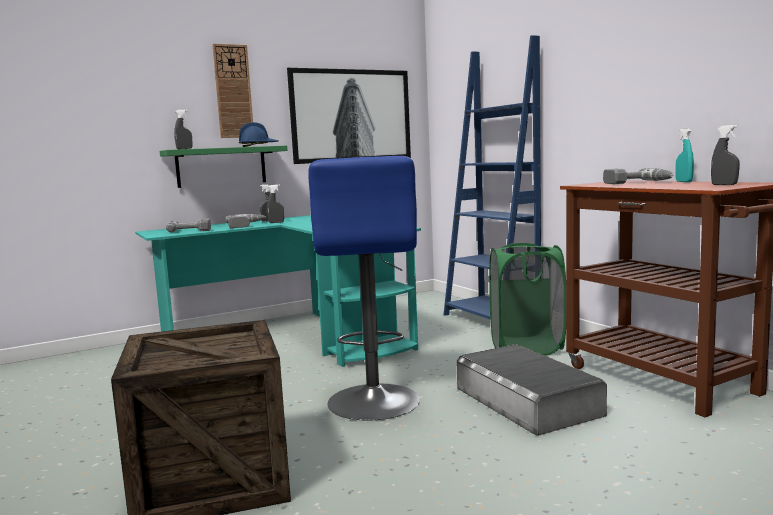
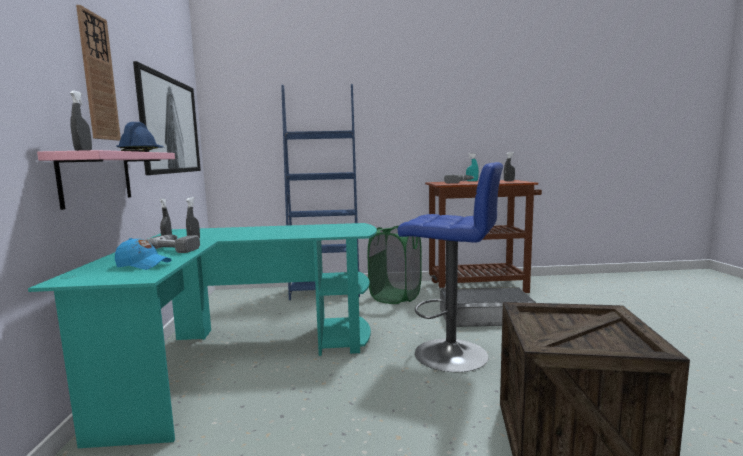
camera: 65 degrees left, 0 degrees up
green shelf [160,145,288,188] -> pink shelf [37,150,175,210]
power drill [166,218,211,232] -> blue cap [115,238,171,270]

